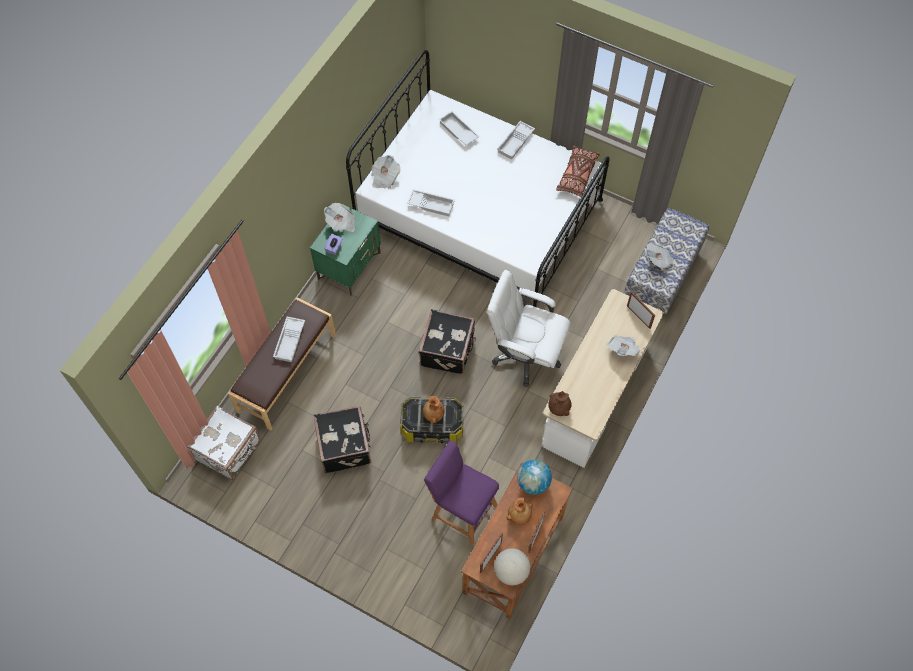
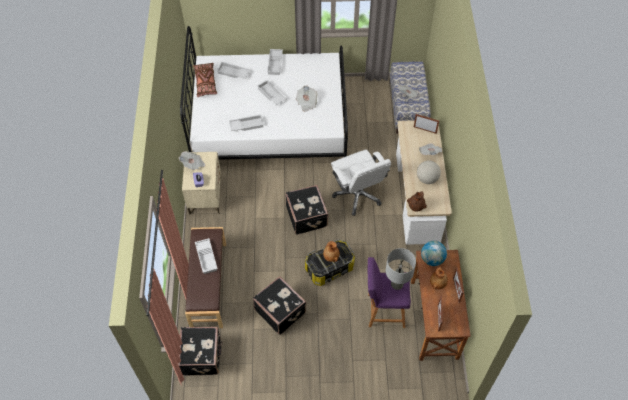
camera: 30 degrees left, 5 degrees down
white suitcase [187,406,261,480] -> black suitcase [178,327,223,376]
green nightstand [310,204,381,296] -> beige nightstand [182,152,221,215]
newspaper [371,155,400,188] -> newspaper moved to [296,86,317,112]
white office chair [487,270,571,387] -> white office chair turned 105 degrees counterclockwise [331,150,391,216]
globe [494,548,530,585] -> globe moved to [417,160,441,184]
brown pillow [556,146,600,197] -> brown pillow moved to [193,63,217,97]
none -> white tray [257,80,287,105]
none -> grey table lamp [386,248,416,290]

